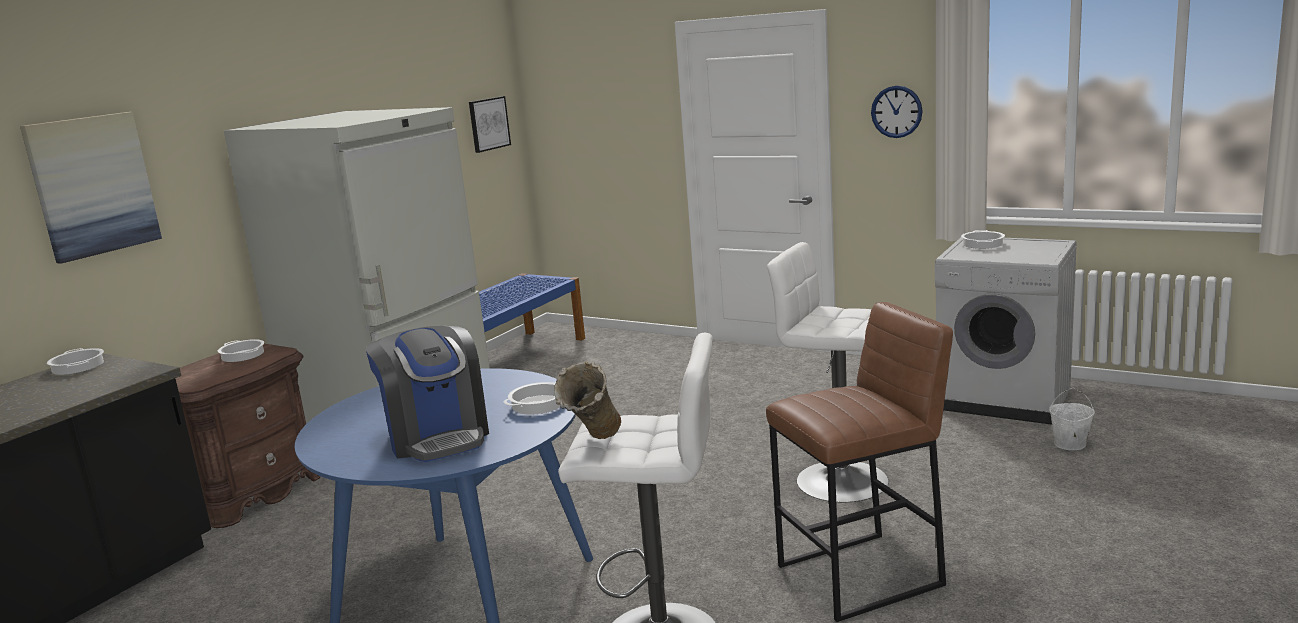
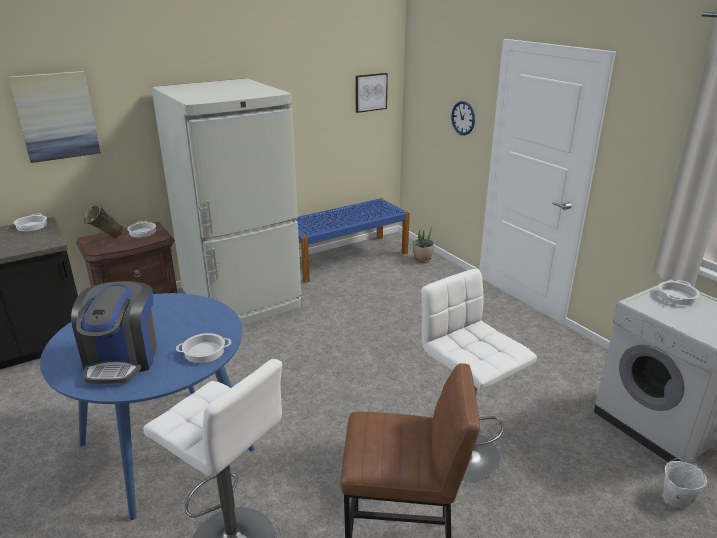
camera: 25 degrees right, 10 degrees up
beige vase [554,361,621,439] -> beige vase moved to [83,204,123,239]
wall clock [871,86,923,138] -> wall clock moved to [451,101,475,135]
none -> potted plant [413,226,434,263]

